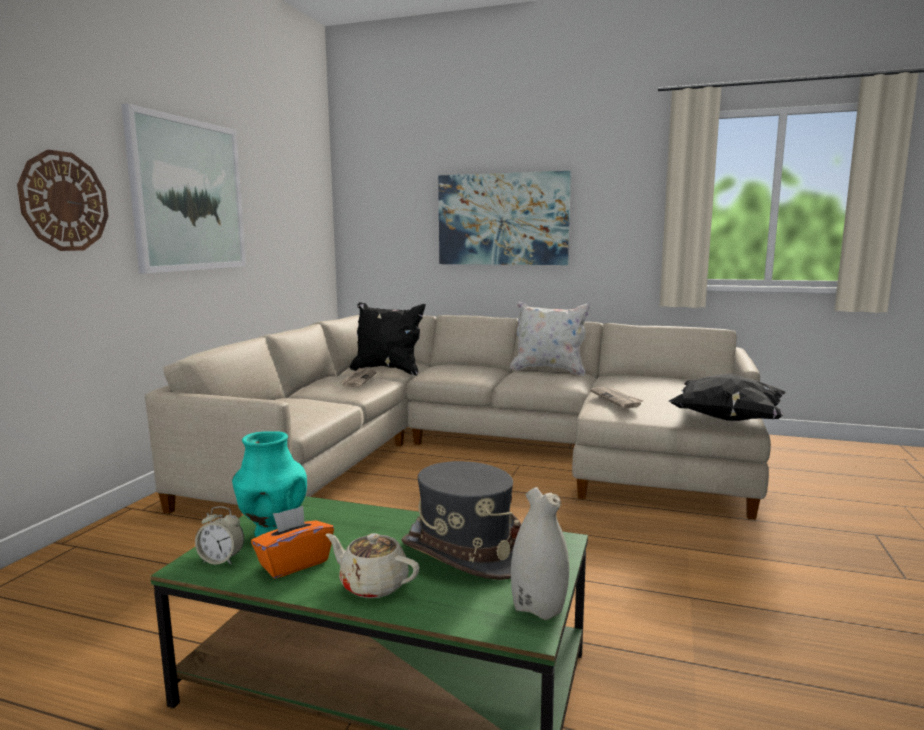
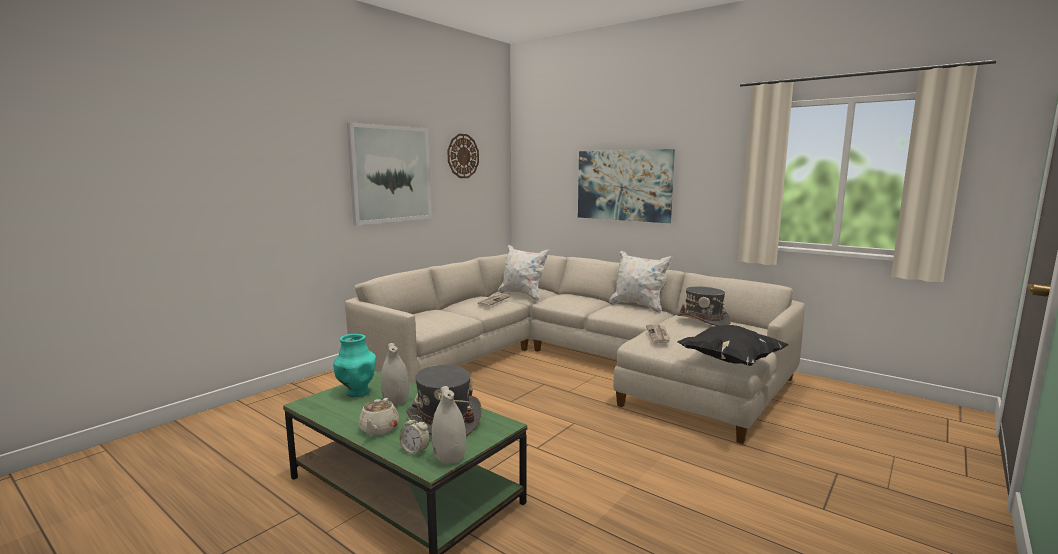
camera: 20 degrees right, 0 degrees up
wall clock [17,150,109,251] -> wall clock moved to [447,134,479,178]
alarm clock [195,506,244,565] -> alarm clock moved to [399,415,430,456]
orange tissue box [251,506,334,579] -> none
beige teapot [326,533,420,598] -> beige teapot turned 135 degrees counterclockwise [358,398,399,435]
black pillow [350,302,426,376] -> white pillow [498,245,550,301]
none -> white vase [381,343,409,405]
none -> grey hat [677,287,731,326]

